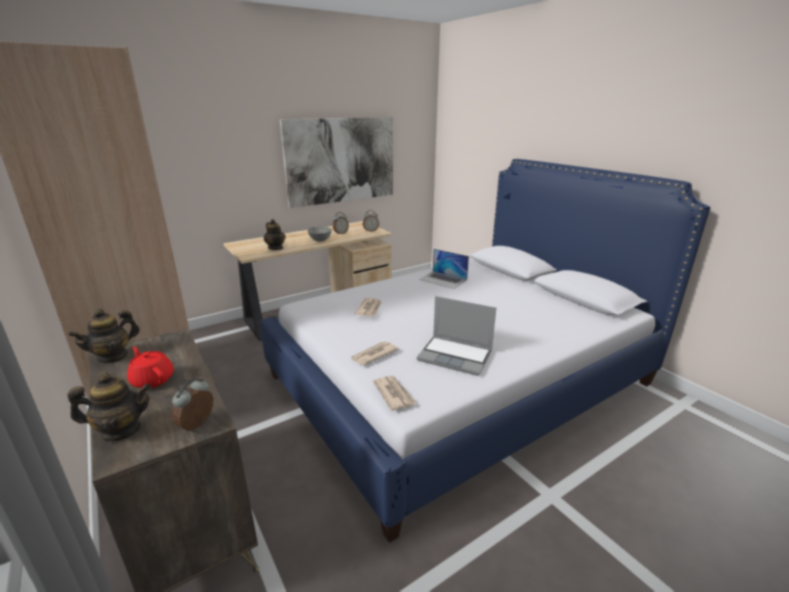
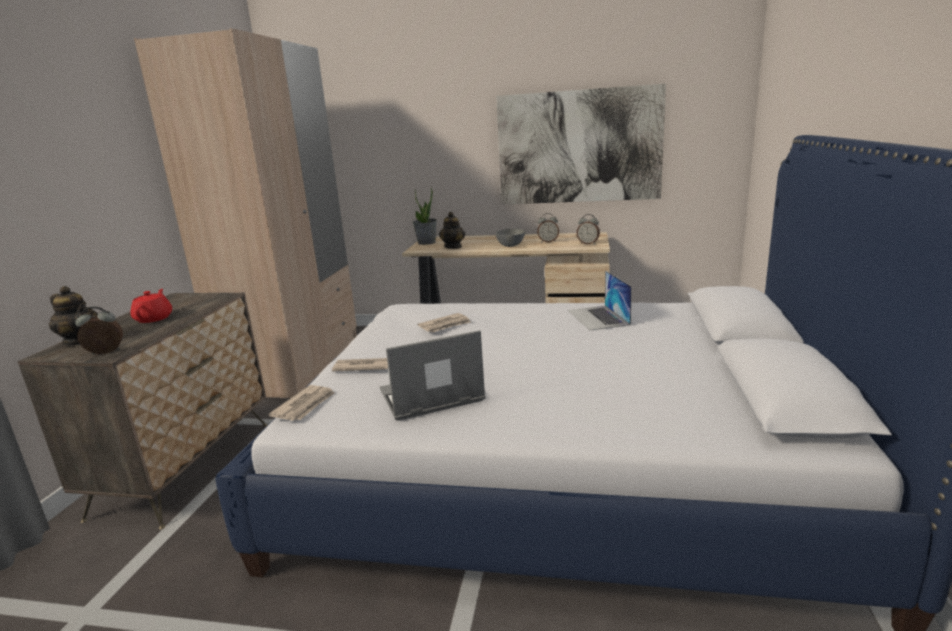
camera: 45 degrees right, 5 degrees down
teapot [68,309,140,364] -> none
laptop [417,296,496,376] -> laptop turned 90 degrees clockwise [380,330,486,421]
none -> potted plant [413,187,437,245]

